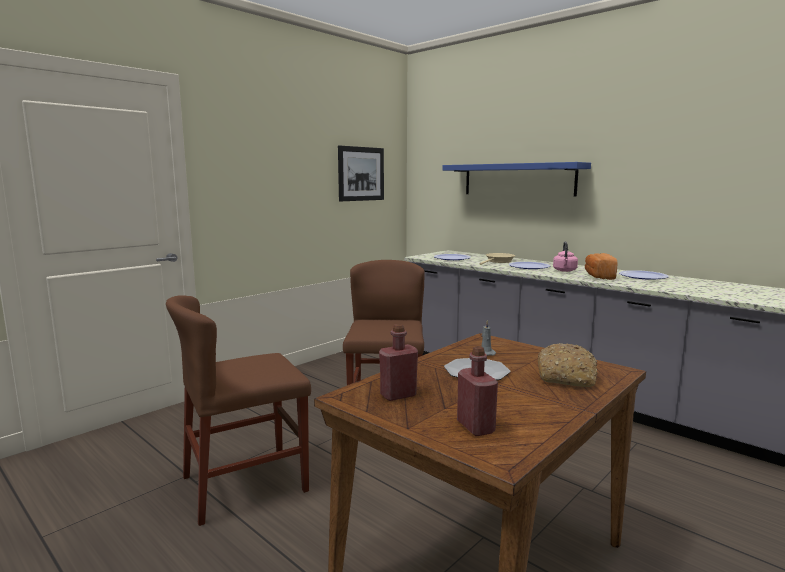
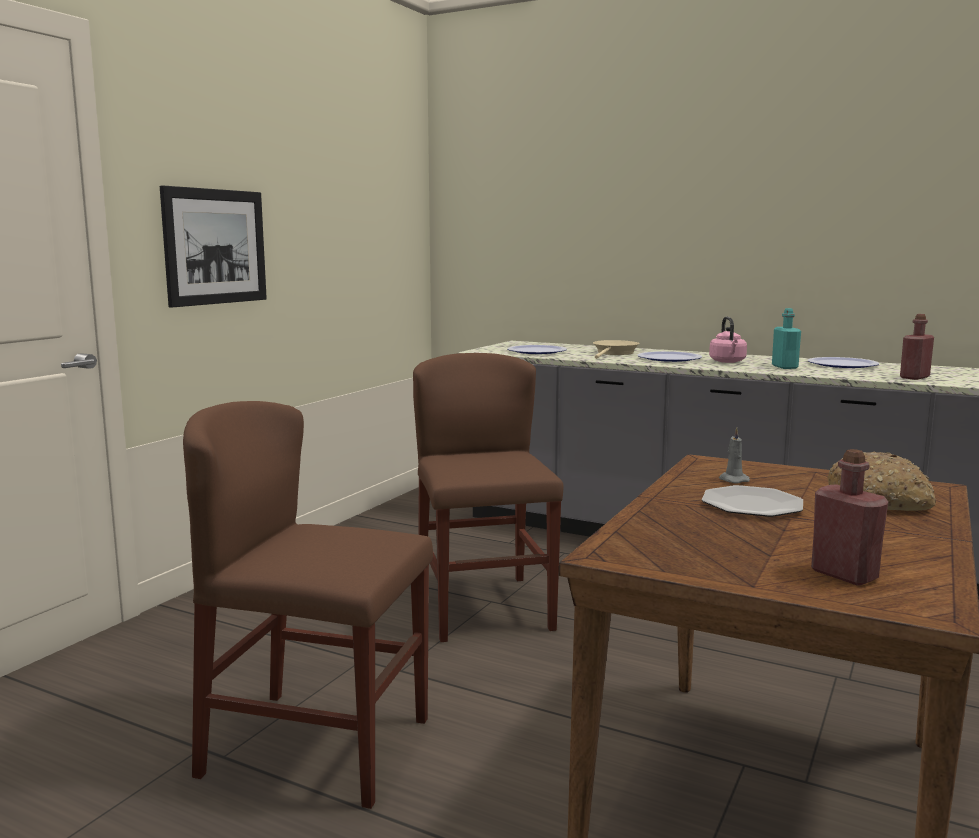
camera: 15 degrees left, 0 degrees up
brown chair [166,295,311,526] -> brown chair turned 60 degrees clockwise [183,401,433,809]
picture [338,145,384,202] -> picture moved to [160,186,267,307]
red bottle [379,324,418,401] -> red bottle moved to [900,314,934,380]
blue shelf [442,162,591,197] -> none
bread [585,253,618,280] -> turquoise bottle [772,308,801,369]

